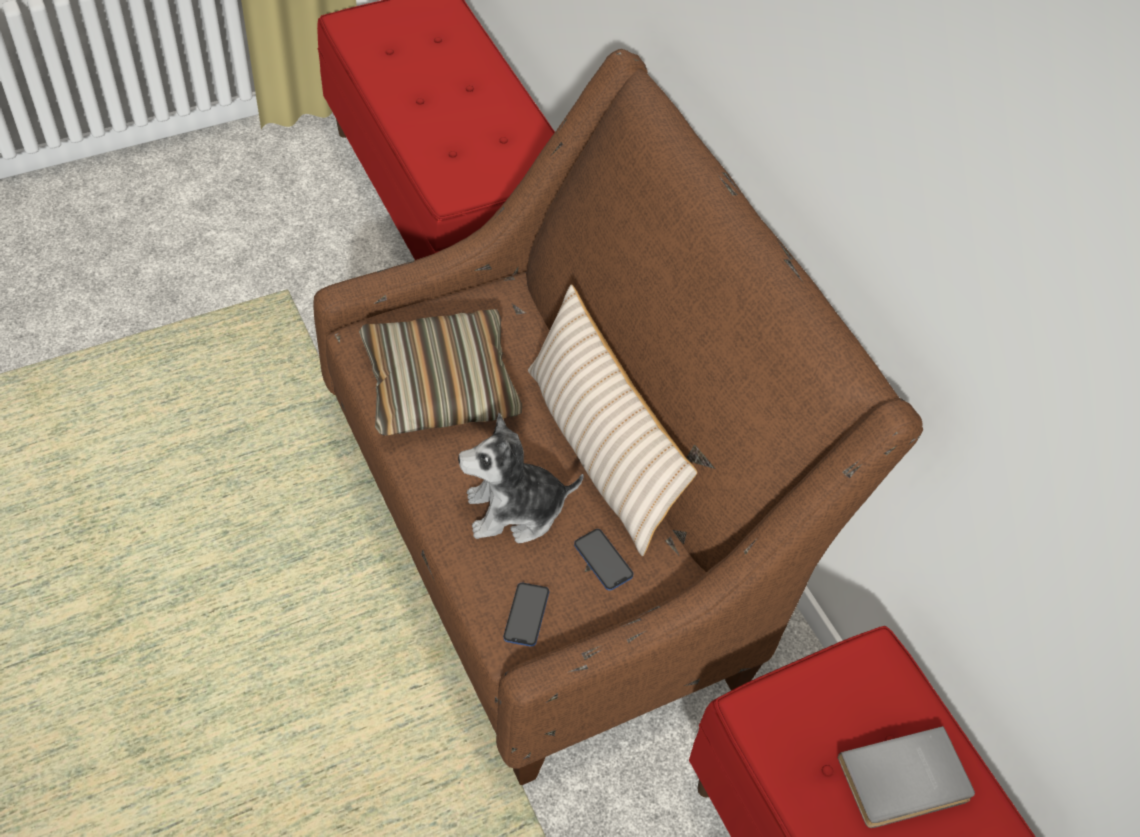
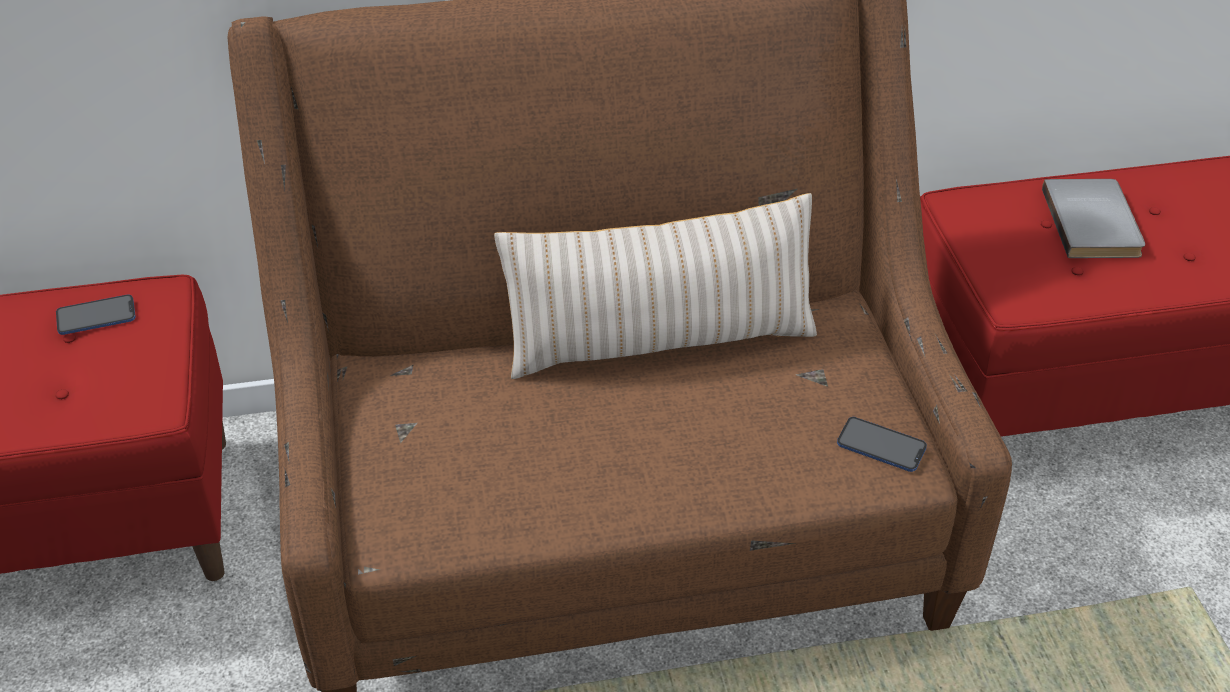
camera: 70 degrees left, 10 degrees down
pillow [359,309,522,436] -> none
plush toy [458,413,584,544] -> none
phone [574,529,633,591] -> phone moved to [56,294,136,335]

